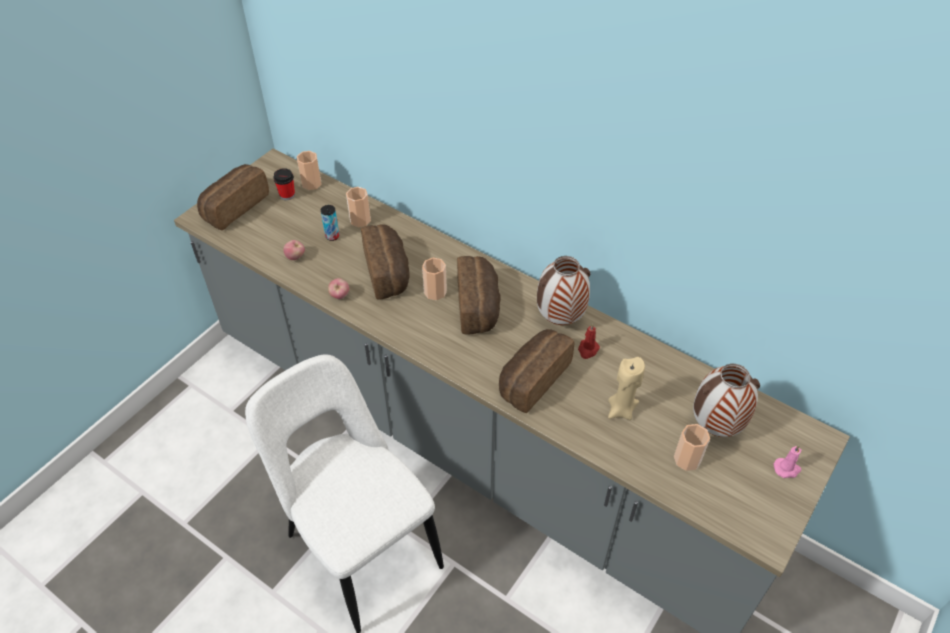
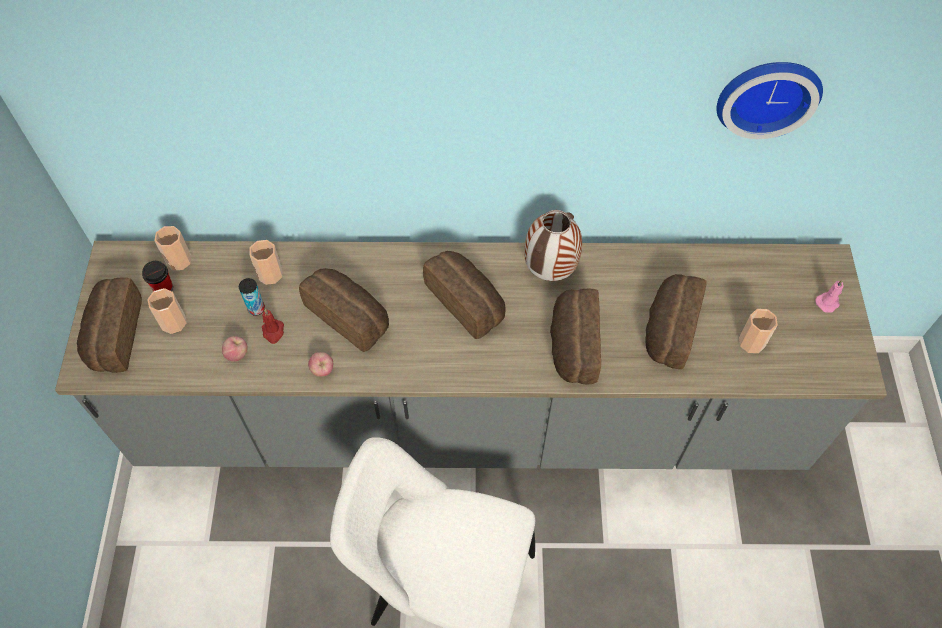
camera: 35 degrees left, 10 degrees up
cup [422,258,447,300] -> cup moved to [147,288,187,334]
red candle [578,323,600,359] -> red candle moved to [262,309,284,344]
beige candle [608,357,645,420] -> bread [645,274,707,369]
vase [693,364,760,437] -> none
none -> wall clock [716,62,823,139]

